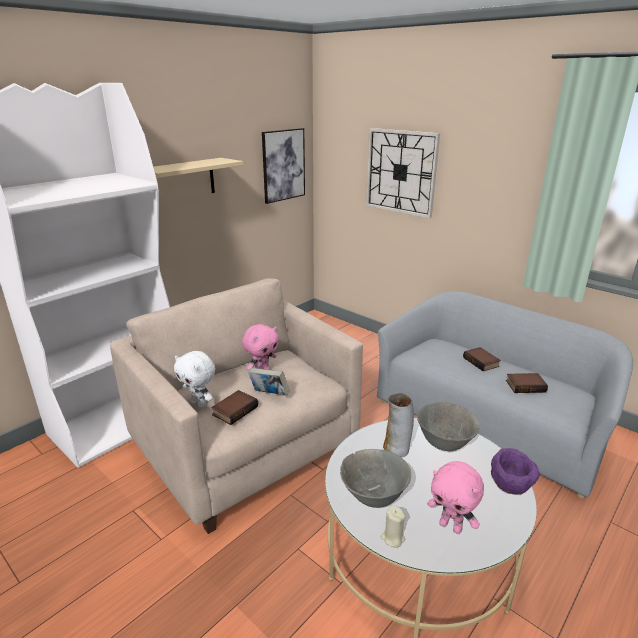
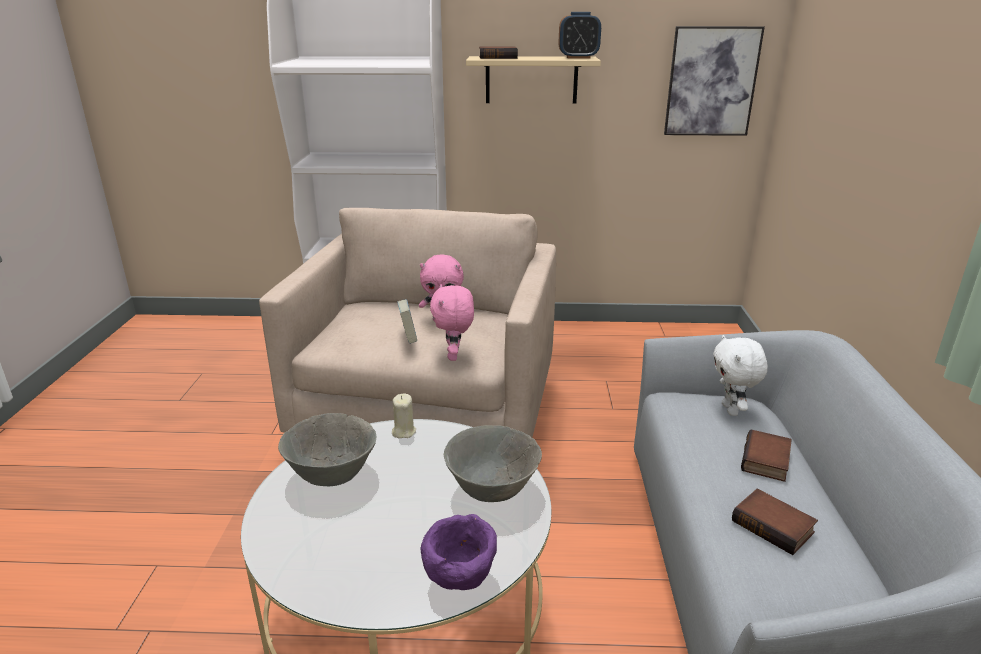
camera: 50 degrees right, 0 degrees up
white plush toy [174,351,215,407] -> white plush toy moved to [713,335,768,416]
book [211,390,258,425] -> book moved to [479,46,518,59]
wall clock [366,128,440,218] -> none
beige candle [380,506,406,548] -> beige candle moved to [392,394,416,438]
vase [383,393,414,457] -> none
pink plush toy [427,461,484,534] -> pink plush toy moved to [430,284,474,361]
none -> alarm clock [559,12,601,59]

